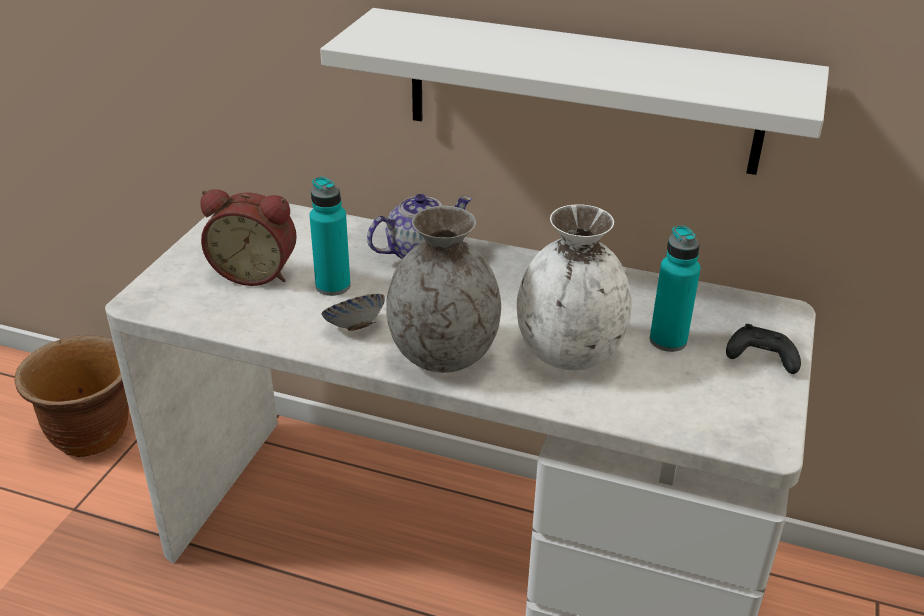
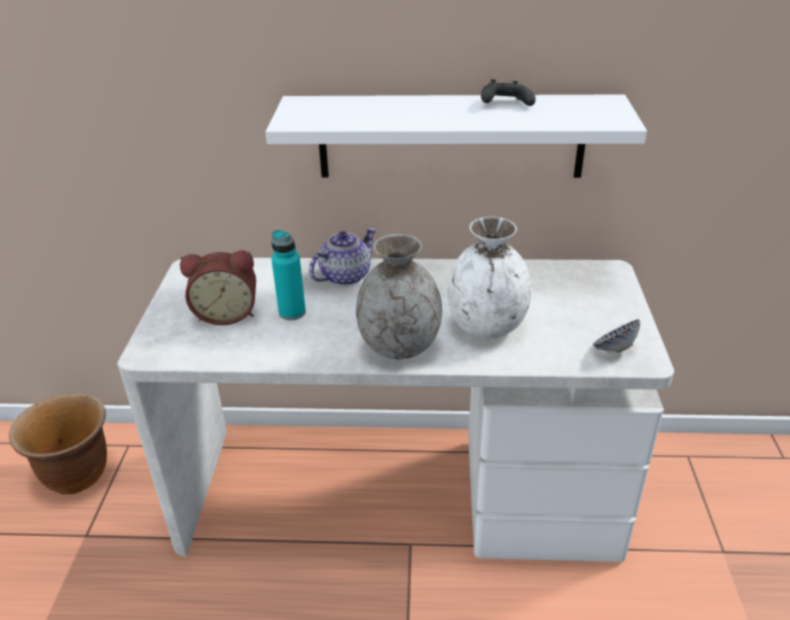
camera: 15 degrees left, 0 degrees up
bowl [321,294,385,331] -> bowl moved to [593,319,640,353]
turquoise bottle [650,225,701,352] -> none
black game controller [726,324,801,374] -> black game controller moved to [481,79,536,106]

